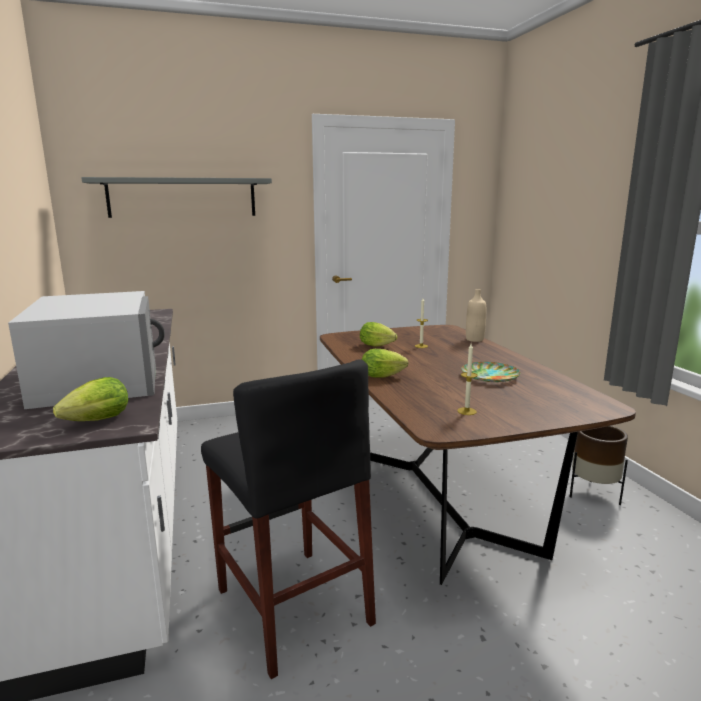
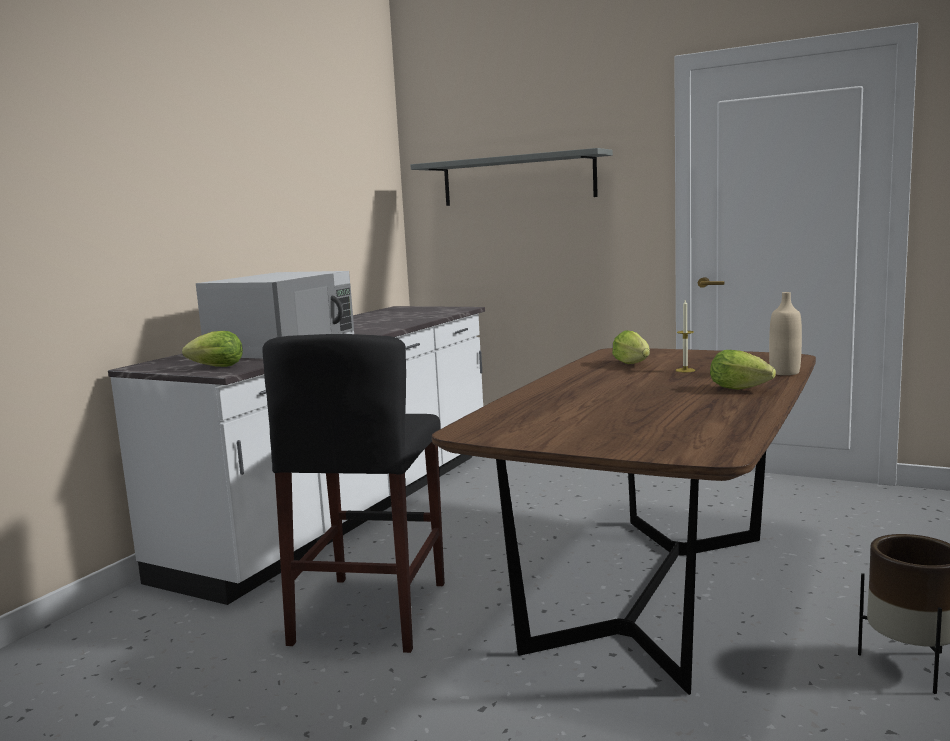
camera: 45 degrees right, 5 degrees down
lettuce [362,349,409,378] -> lettuce moved to [710,350,776,390]
candle [457,344,478,415] -> none
plate [461,362,520,382] -> none

